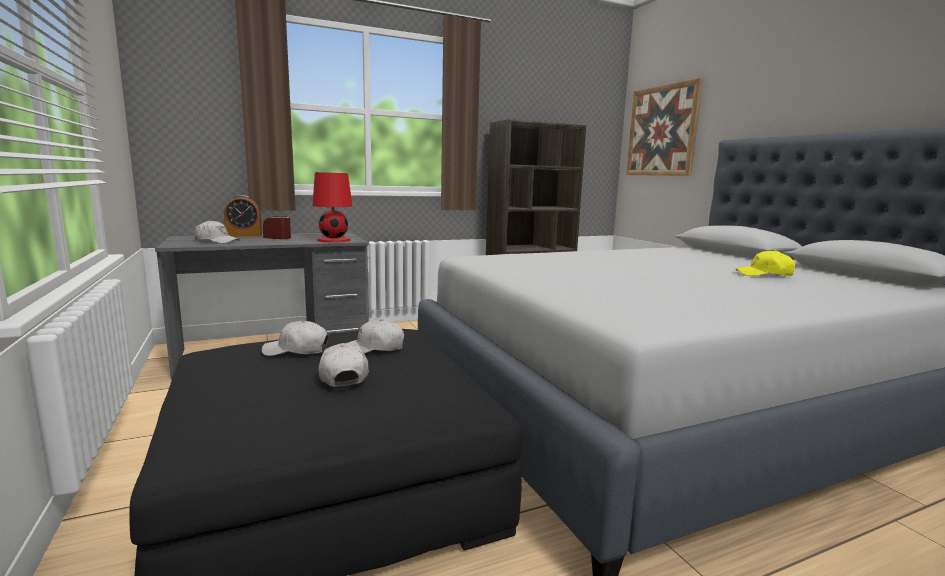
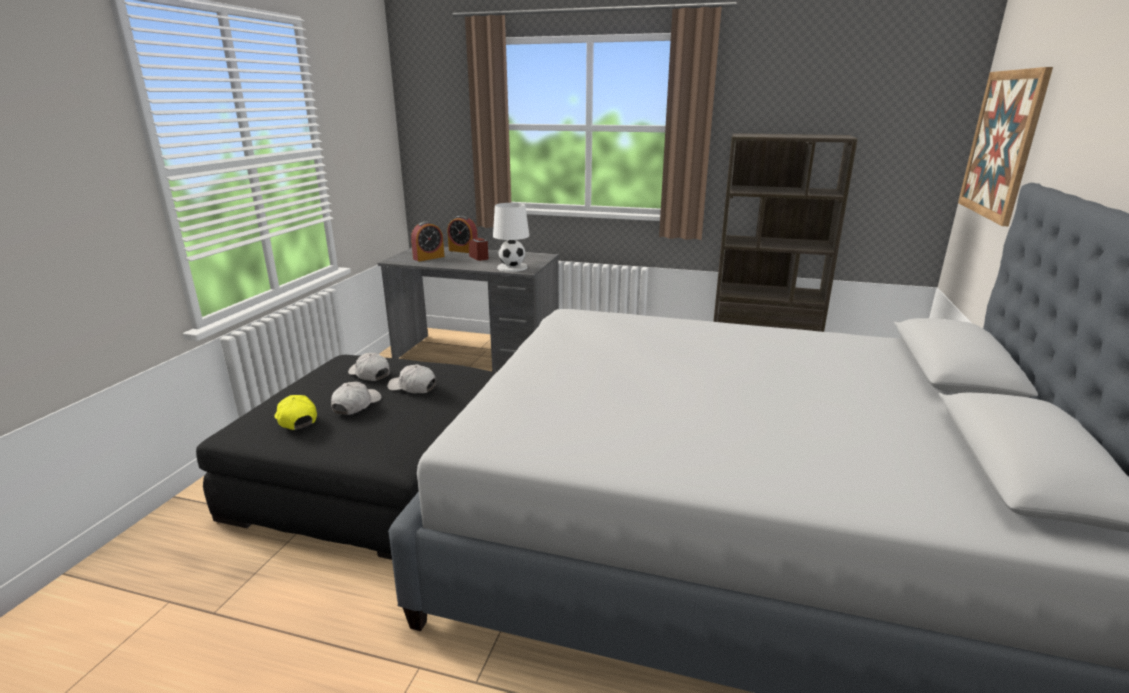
camera: 40 degrees right, 10 degrees up
white cap [194,220,239,244] -> alarm clock [411,221,445,262]
red table lamp [312,172,352,243] -> white table lamp [493,203,529,272]
yellow cap [736,250,796,276] -> yellow cap moved to [274,395,317,430]

